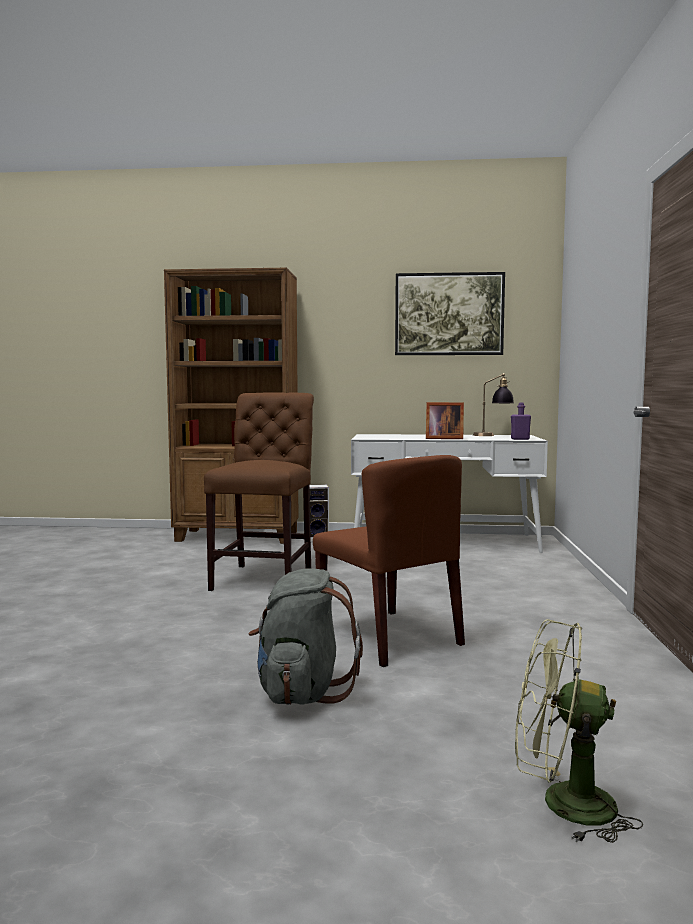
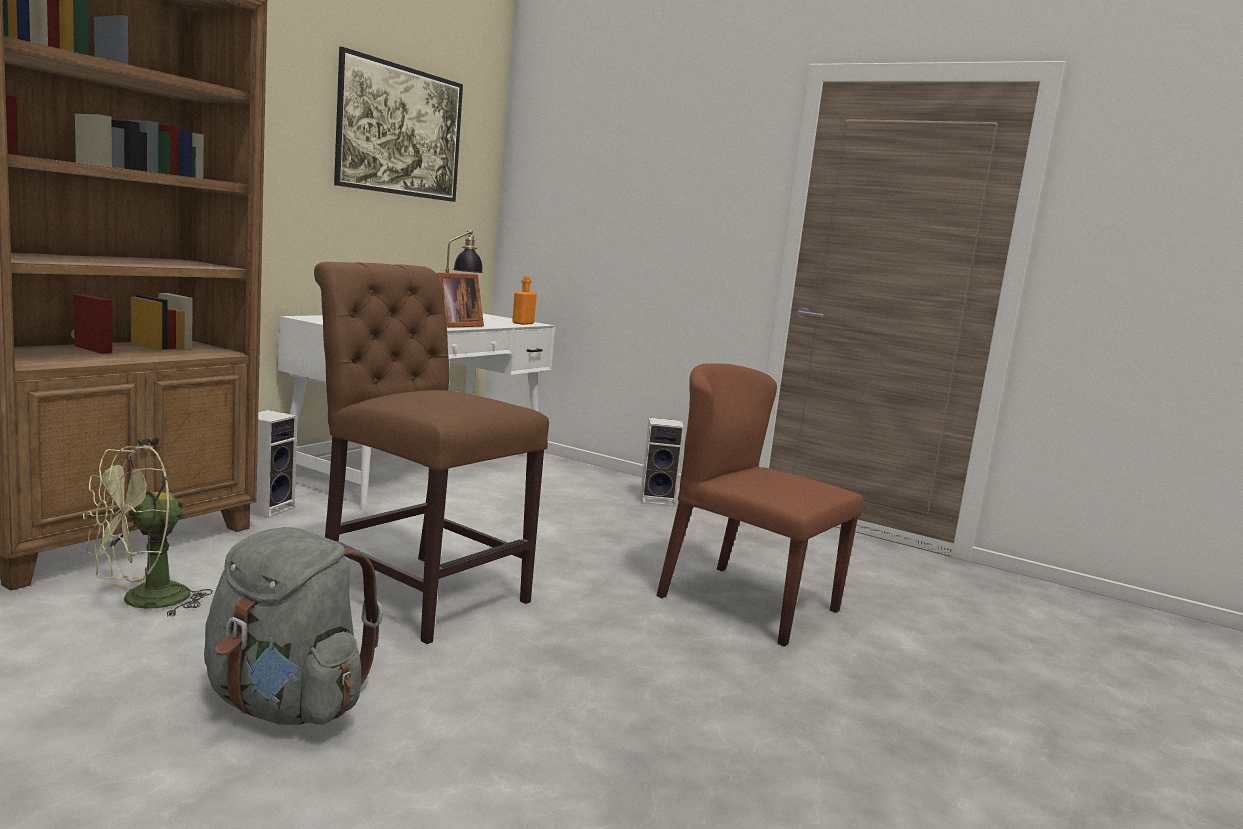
camera: 65 degrees left, 5 degrees up
grey backpack [248,568,363,705] -> grey backpack moved to [204,527,383,725]
brown chair [313,455,465,667] -> brown chair turned 135 degrees counterclockwise [656,363,864,647]
purple bottle [511,403,531,440] -> orange bottle [512,276,537,325]
green fan [515,619,643,843] -> green fan moved to [83,445,213,617]
none -> speaker [640,418,684,506]

